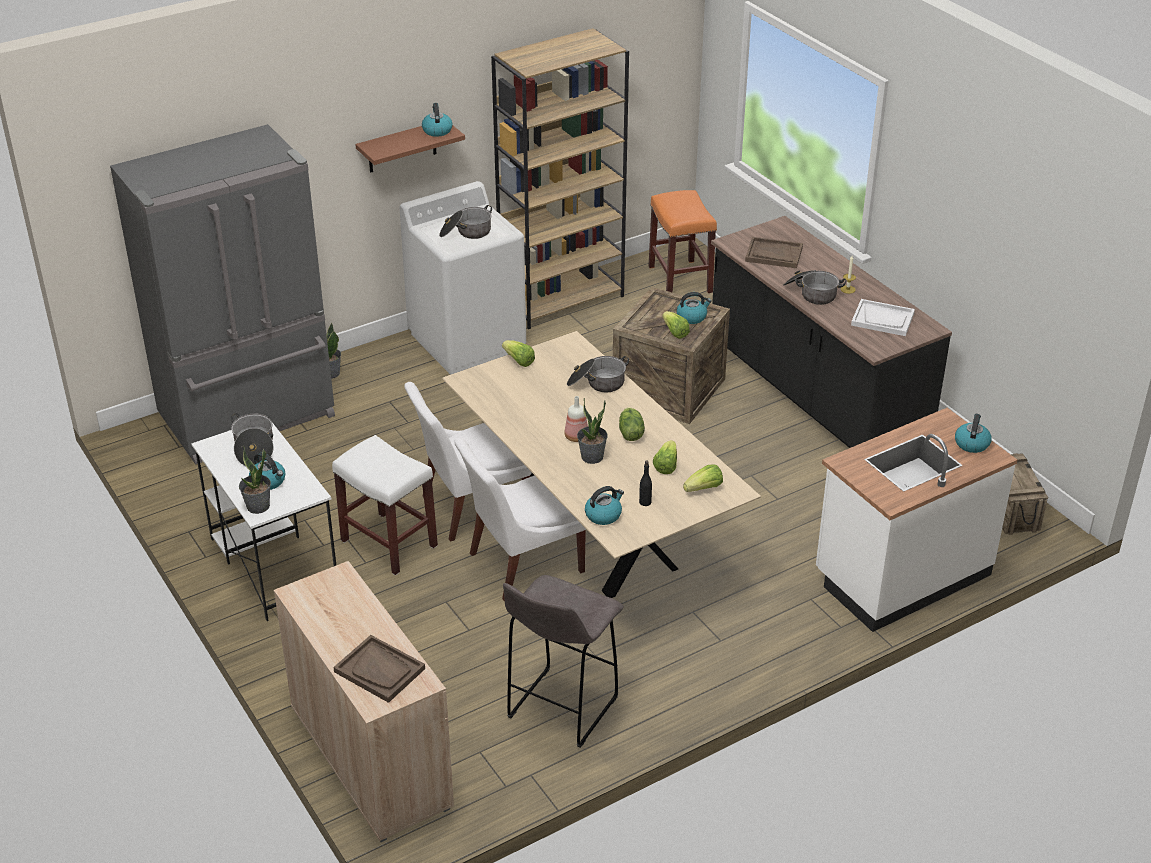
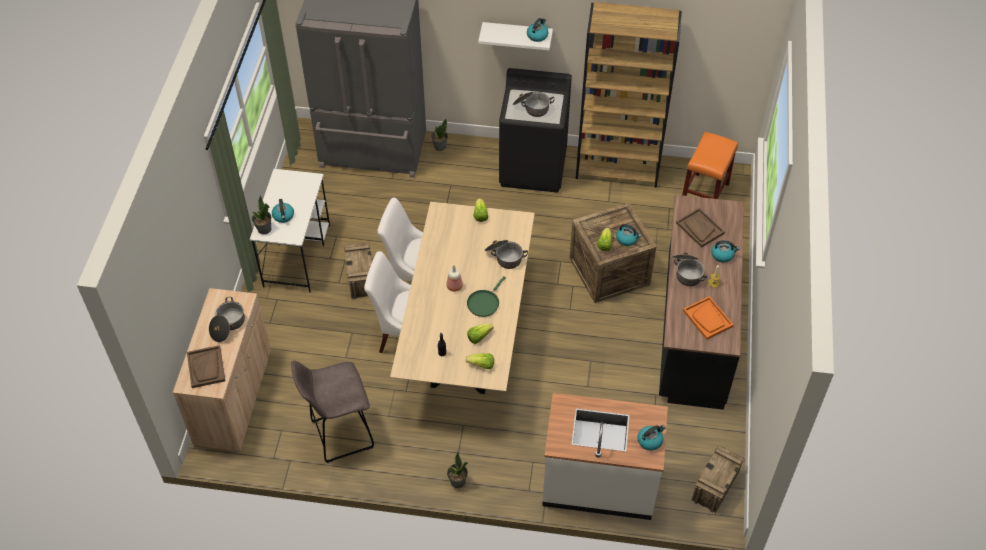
camera: 40 degrees right, 15 degrees up
cooking pot [231,413,273,466] -> cooking pot moved to [209,297,245,342]
white stool [332,435,438,575] -> crate [344,242,372,299]
brown shelf [355,125,465,173] -> white shelf [478,22,553,50]
white washing machine [399,181,526,375] -> black washing machine [499,68,572,193]
potted plant [577,398,608,464] -> potted plant moved to [447,452,468,488]
kettle [585,486,624,525] -> kettle moved to [711,240,740,262]
lettuce [619,407,645,441] -> green frying pan [467,276,506,317]
white tray [851,299,915,336] -> orange tray [683,296,734,340]

